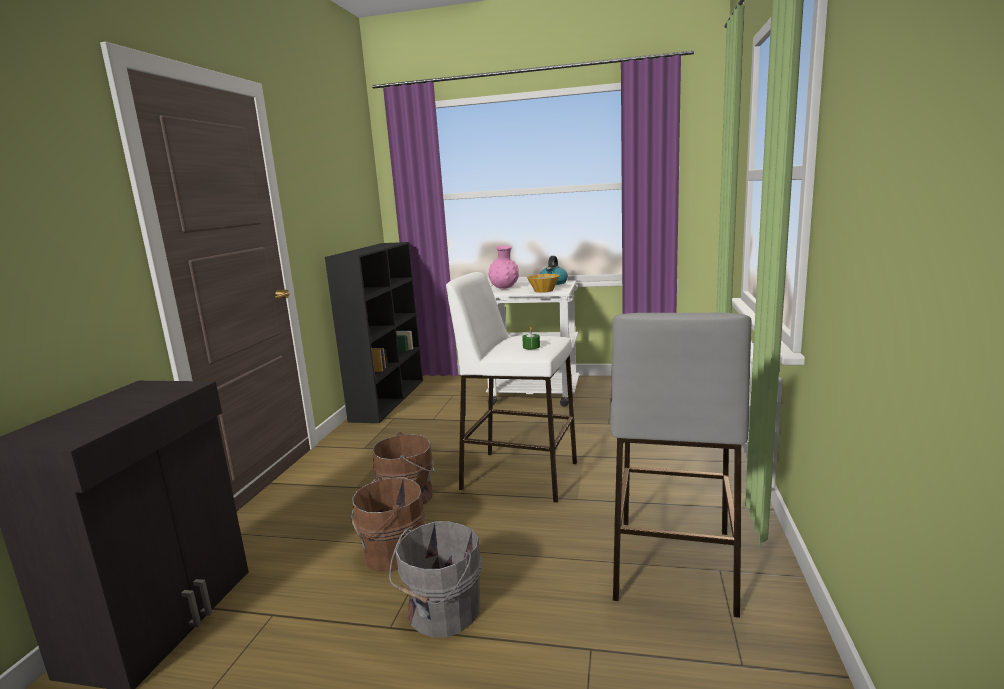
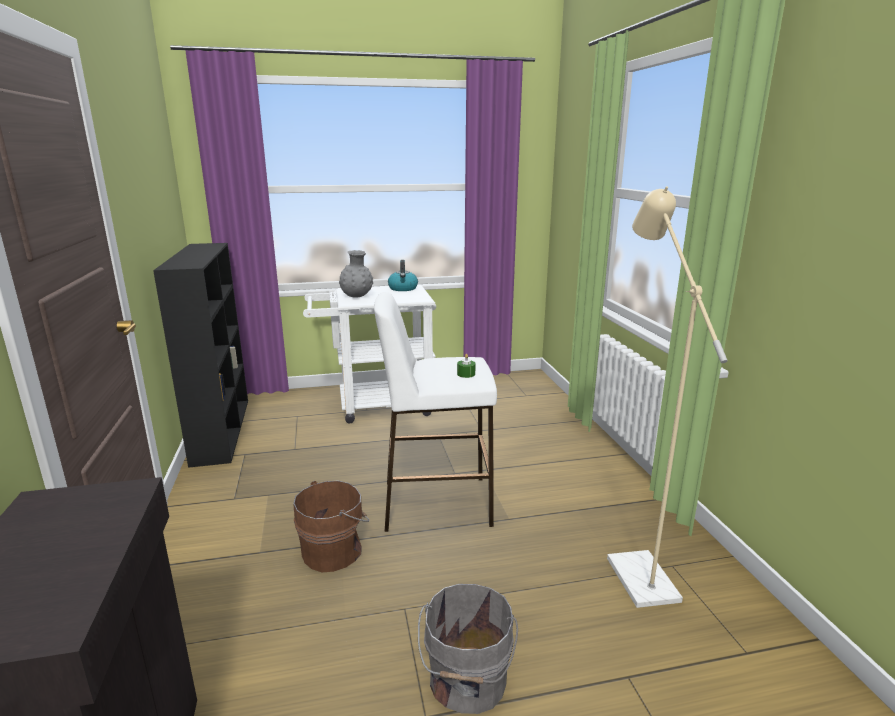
camera: 25 degrees left, 5 degrees up
brown bucket [351,476,425,572] -> none
pink vase [488,246,519,289] -> grey vase [339,250,373,298]
bowl [527,274,560,293] -> none
grey stool [610,313,752,618] -> beige floor lamp [607,186,728,608]

